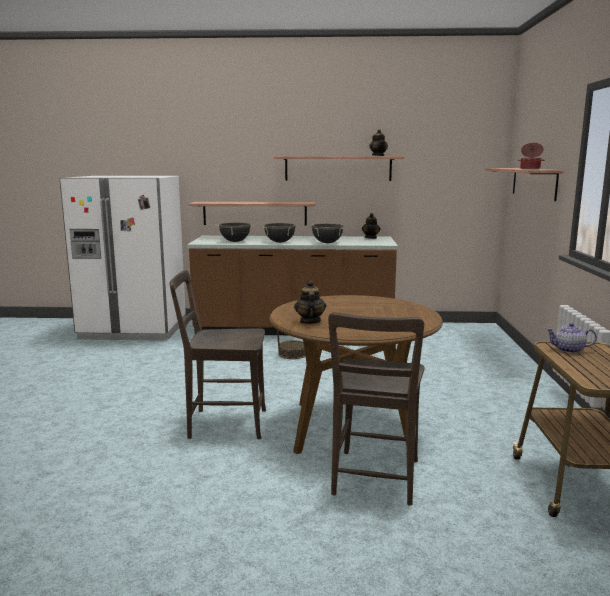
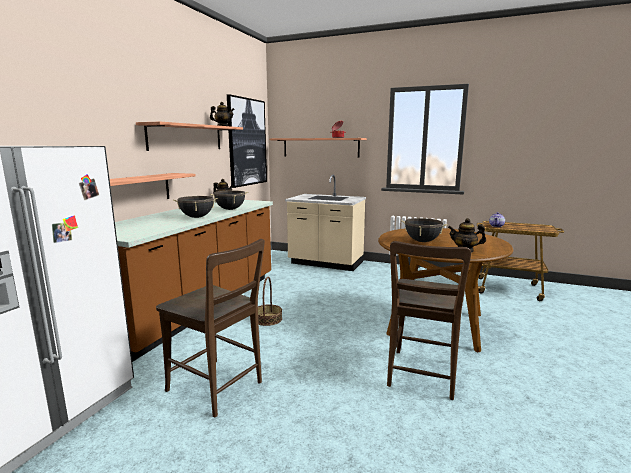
camera: 70 degrees left, 0 degrees up
black cooking pot [216,223,254,242] -> black cooking pot moved to [401,218,448,242]
brown chair [328,312,424,506] -> brown chair moved to [156,239,265,417]
none -> picture [227,94,267,188]
none -> beige counter [285,175,366,271]

